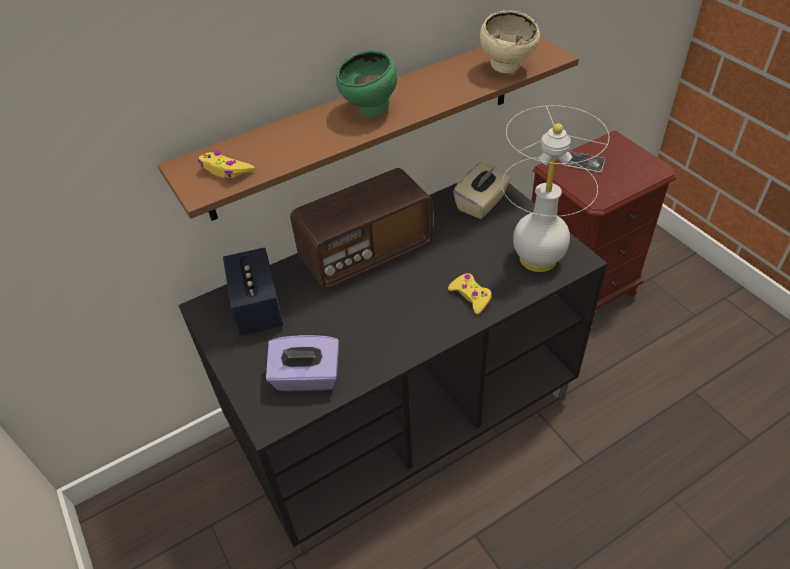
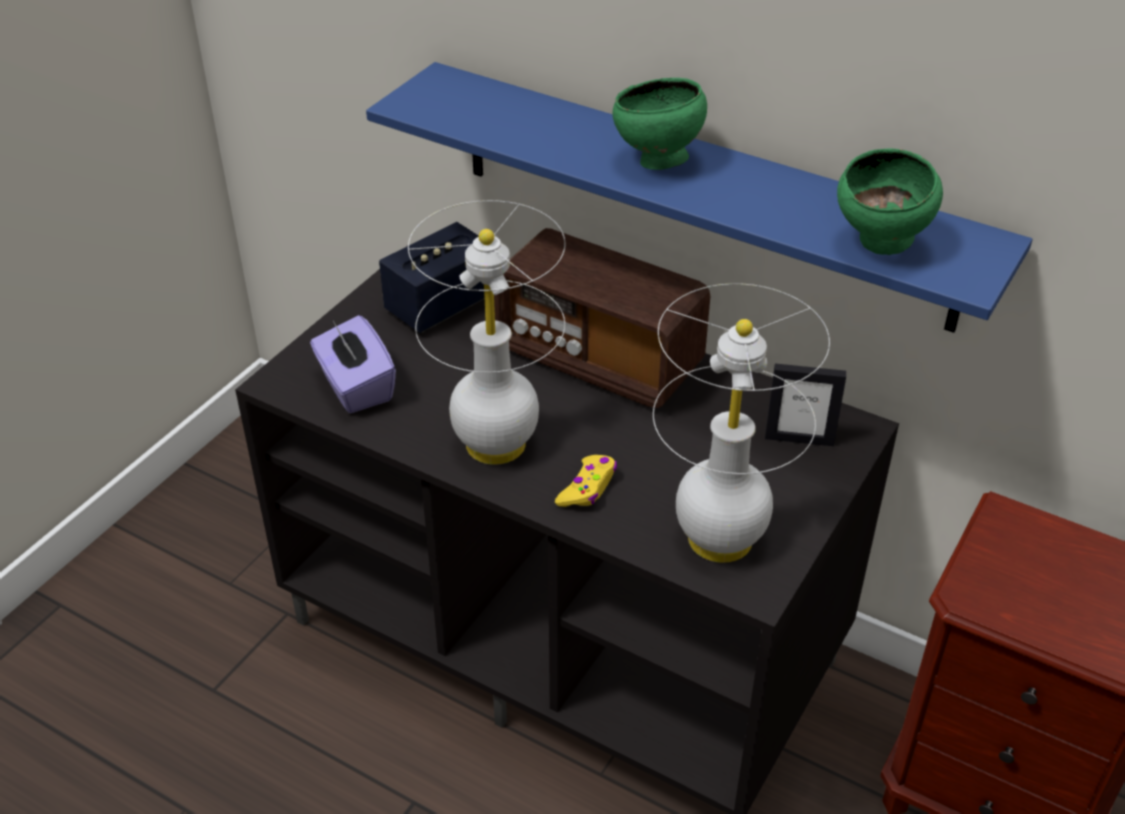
camera: 60 degrees right, 5 degrees down
brown shelf [158,36,579,221] -> blue shelf [366,62,1032,333]
yellow game controller [198,151,255,178] -> none
beige tissue box [453,161,511,219] -> picture frame [765,364,846,446]
beige bowl [480,10,540,73] -> green bowl [837,148,943,255]
phone [562,151,605,172] -> none
none -> white table lamp [408,200,565,465]

